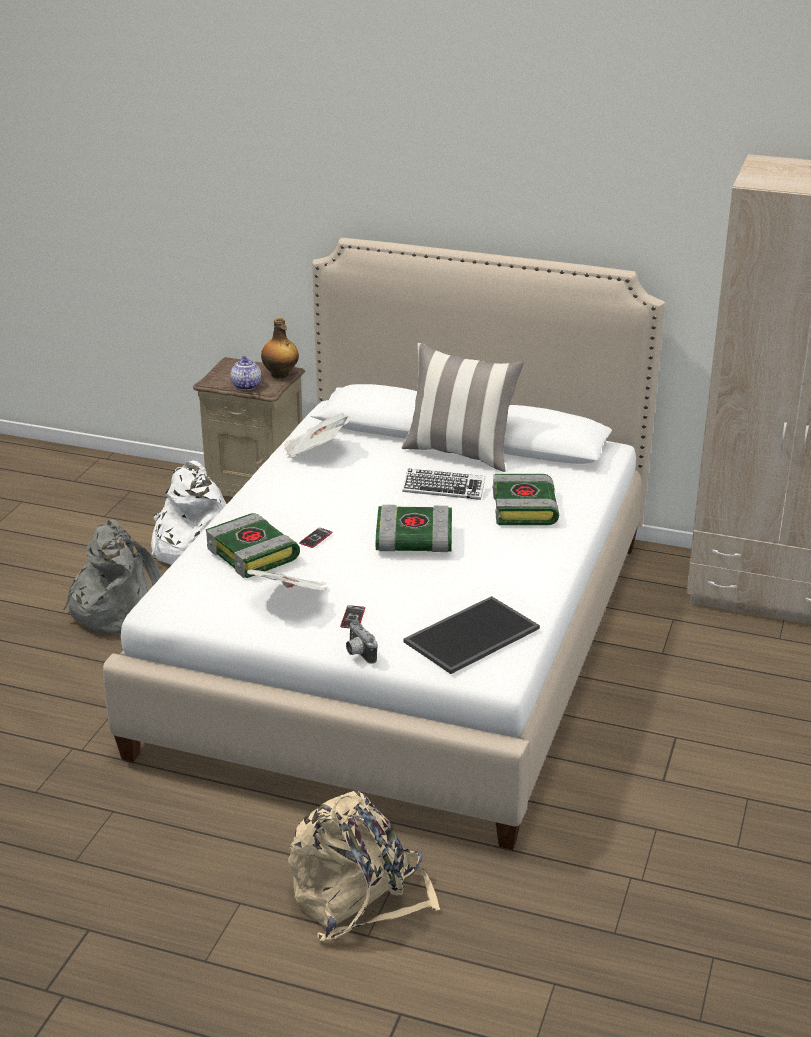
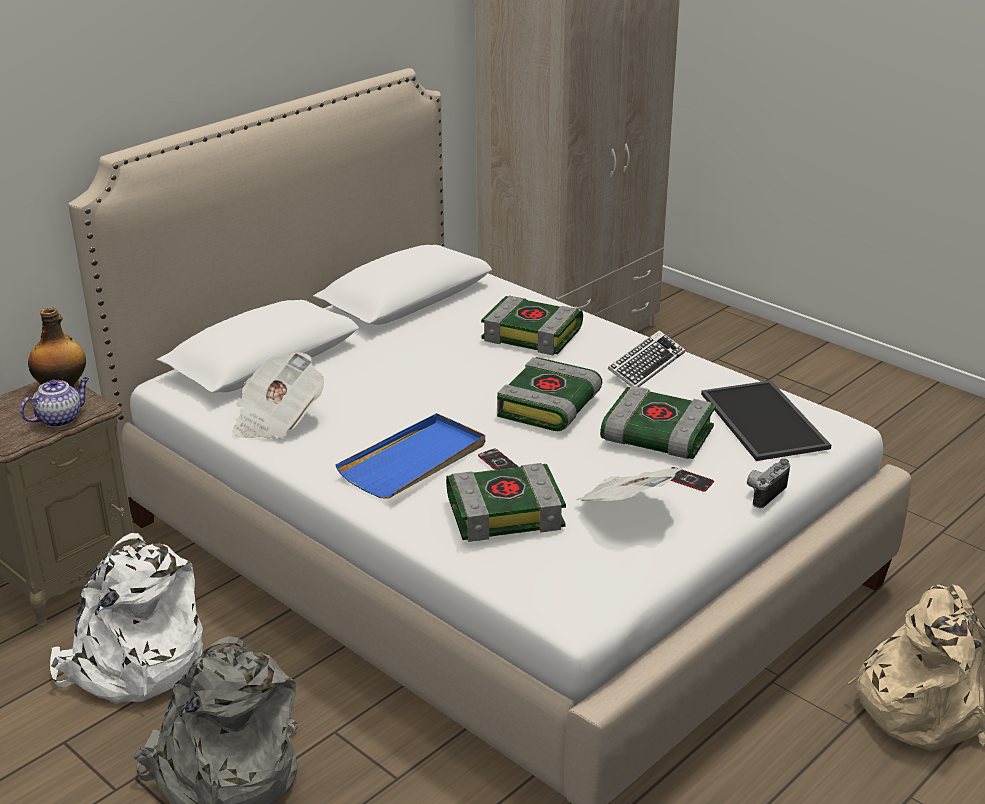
camera: 65 degrees left, 0 degrees up
teapot [230,356,262,390] -> teapot turned 120 degrees clockwise [20,377,89,427]
camera [346,619,378,664] -> camera turned 135 degrees clockwise [747,458,790,508]
pillow [402,343,524,472] -> none
keyboard [403,468,485,500] -> keyboard moved to [608,330,685,387]
none -> blue tray [335,413,485,498]
none -> book [600,386,715,459]

